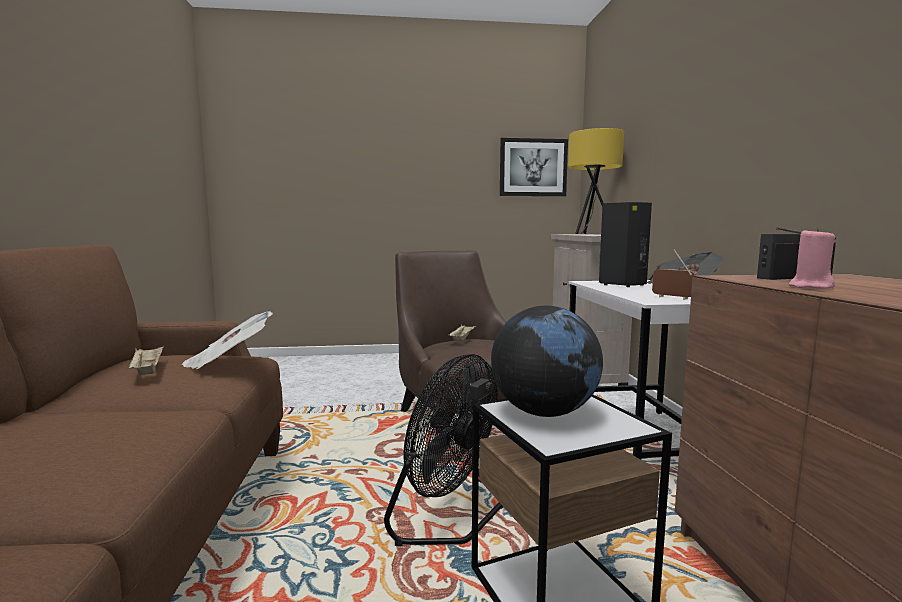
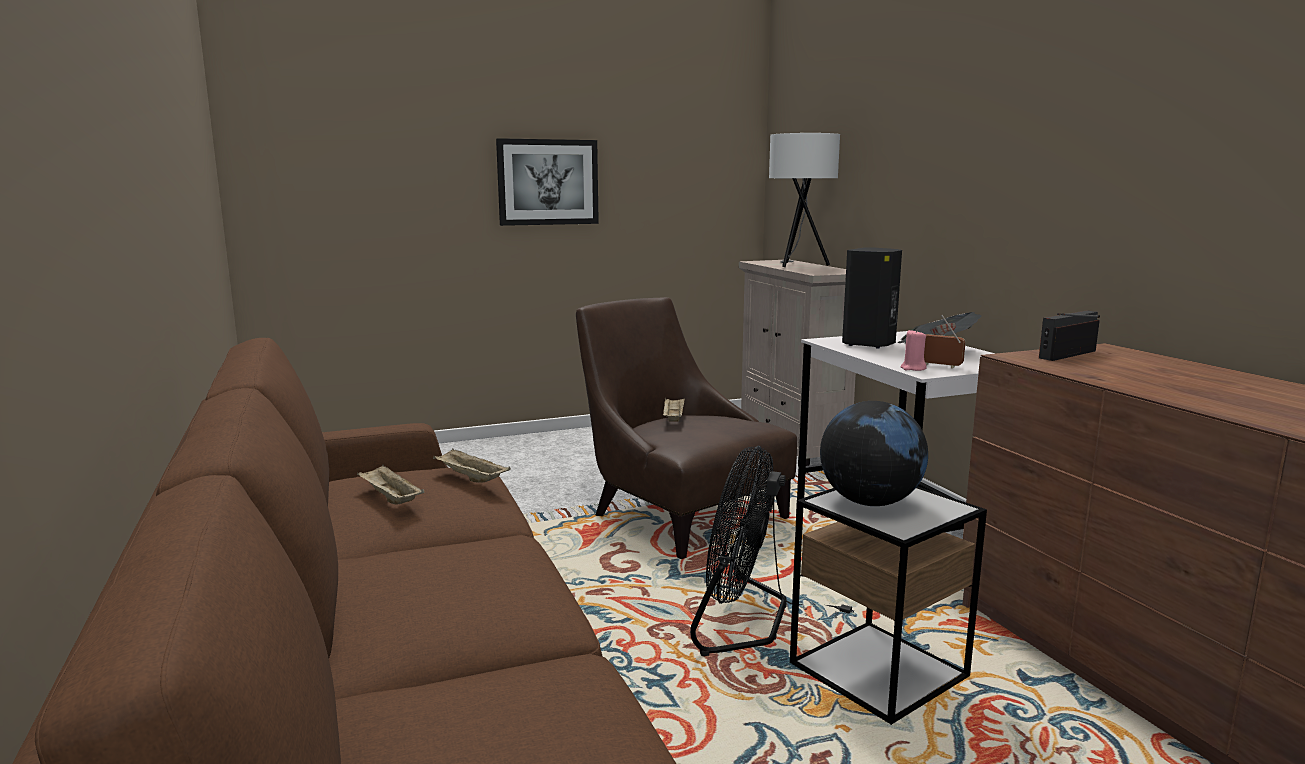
camera: 15 degrees left, 5 degrees up
newspaper [182,311,273,369] -> beige tray [433,449,511,483]
picture [500,138,568,196] -> picture moved to [496,138,599,226]
yellow table lamp [568,128,624,234] -> white table lamp [769,133,840,267]
pink candle [789,227,835,289] -> pink candle moved to [900,329,927,371]

